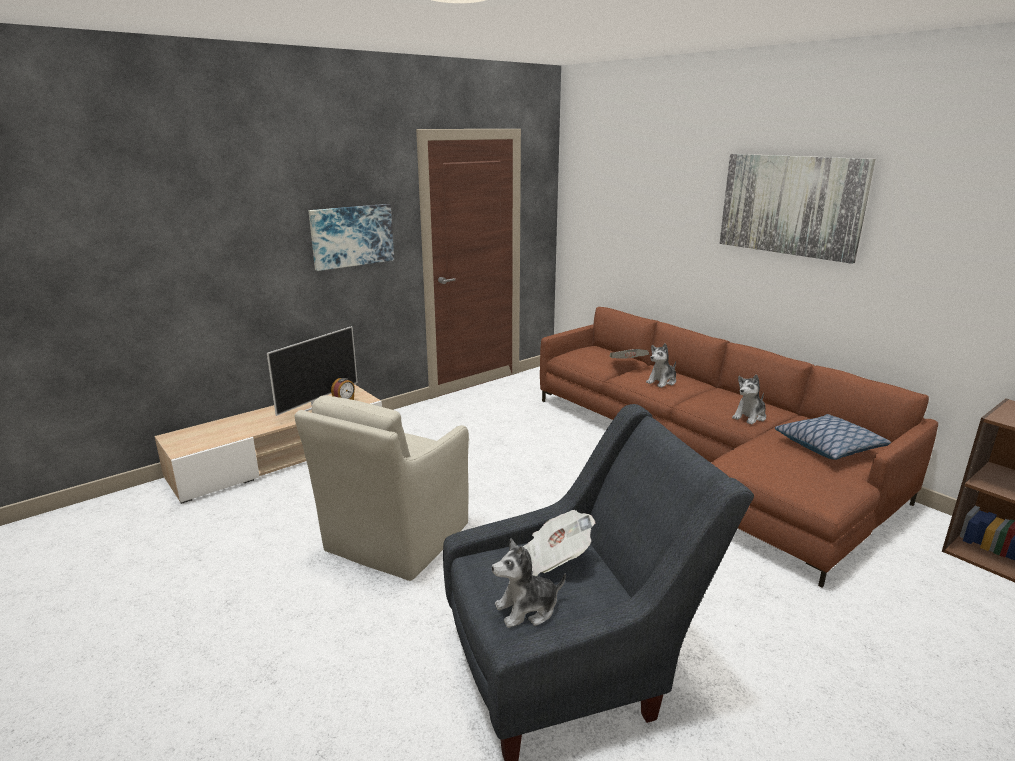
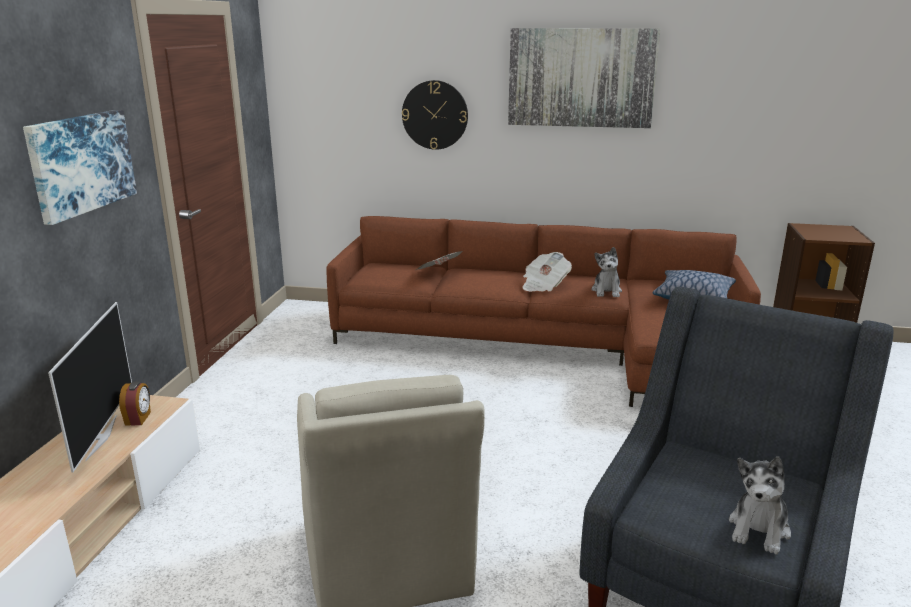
camera: 40 degrees left, 0 degrees up
newspaper [523,510,595,576] -> newspaper moved to [522,252,572,292]
plush toy [646,343,676,388] -> none
none -> wall clock [402,80,468,150]

